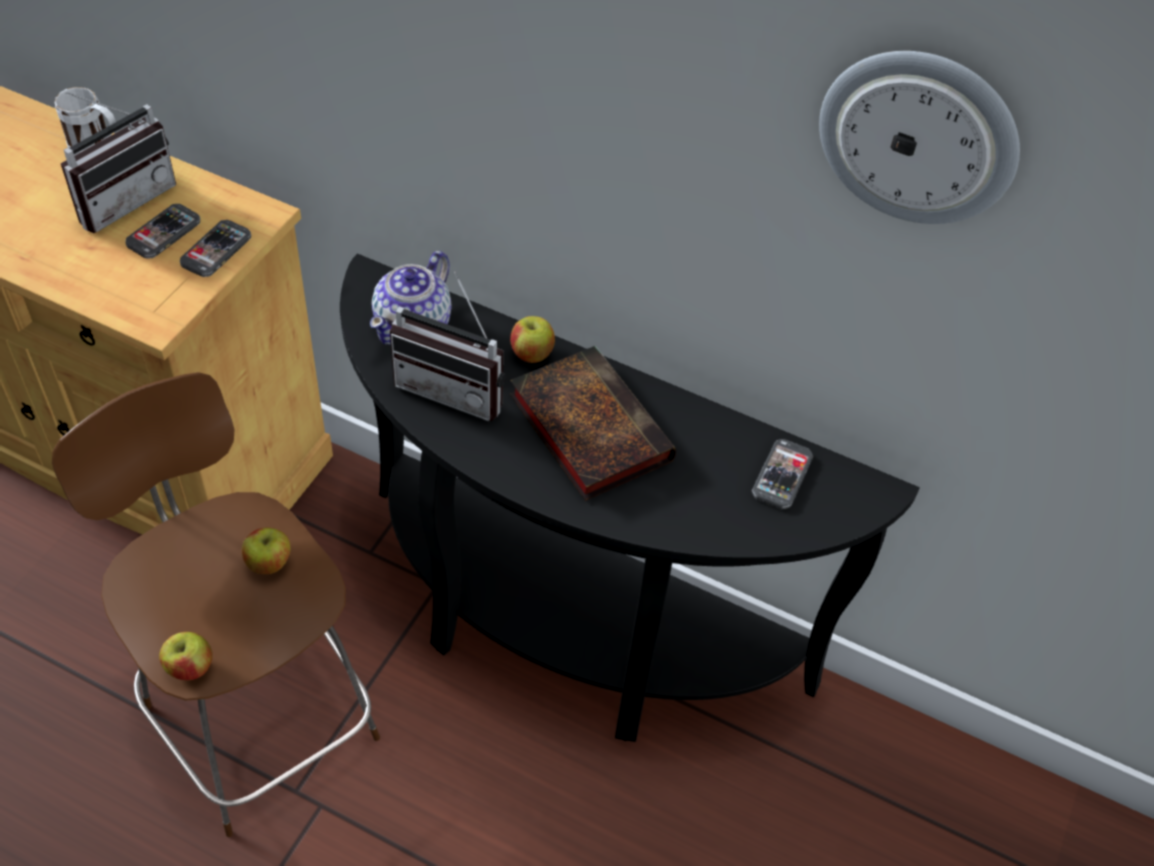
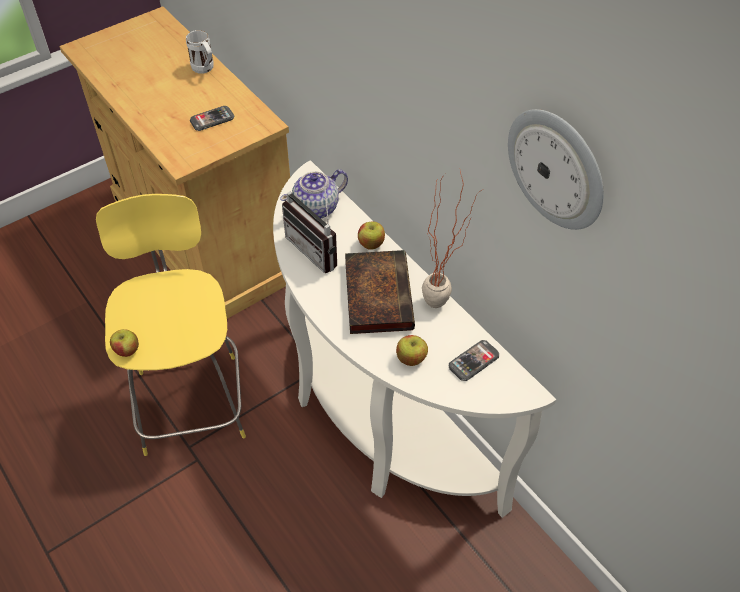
camera: 30 degrees right, 0 degrees up
brown stool [52,372,380,837] -> yellow stool [96,194,246,456]
radio [61,92,176,233] -> none
phone [180,220,251,277] -> none
apple [242,528,291,574] -> apple moved to [396,335,428,366]
black console table [340,254,920,742] -> white console table [273,160,556,518]
none -> potted plant [422,171,483,308]

